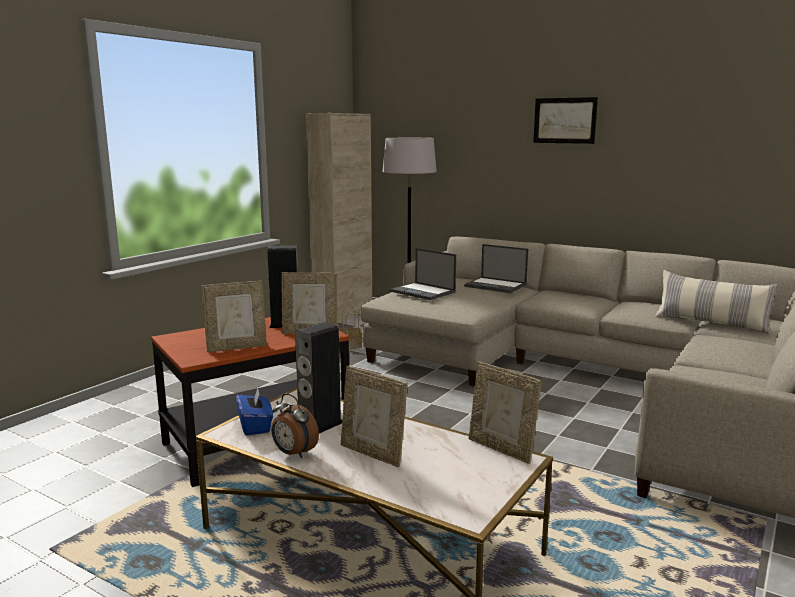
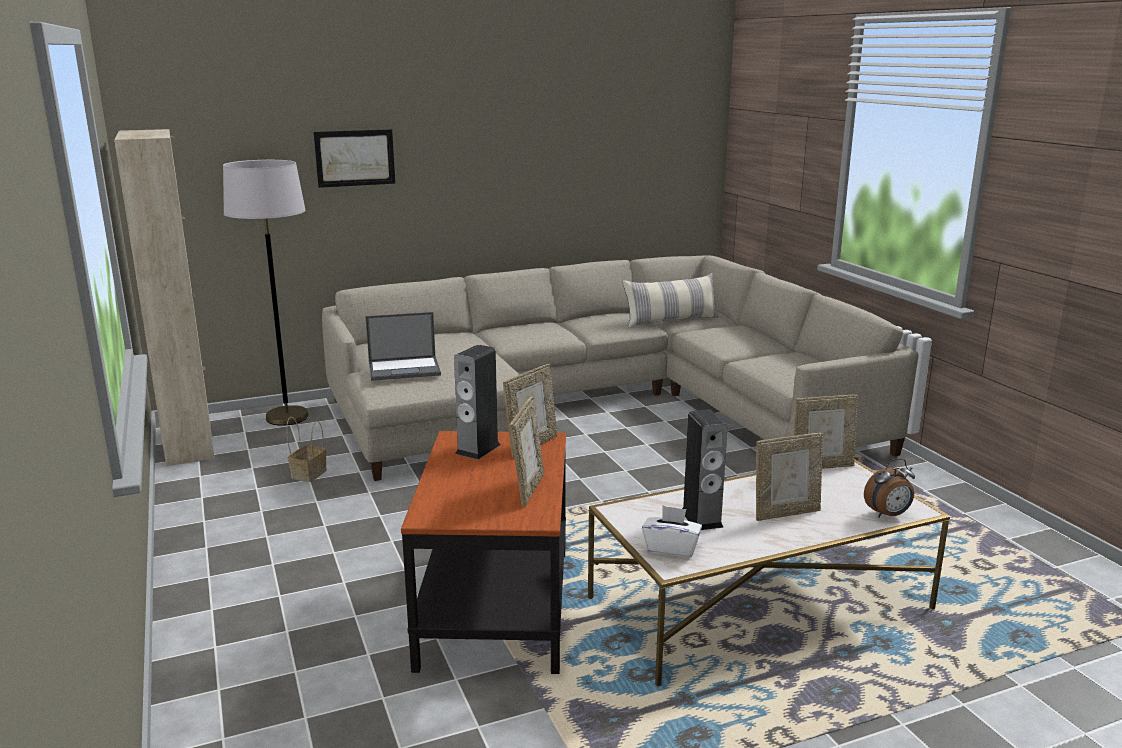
camera: 55 degrees left, 5 degrees up
blue tissue box [236,388,273,436] -> white tissue box [642,506,702,558]
alarm clock [271,393,319,458] -> alarm clock moved to [864,458,915,518]
laptop [464,244,528,293] -> none
picture [533,97,598,144] -> picture moved to [313,129,395,188]

